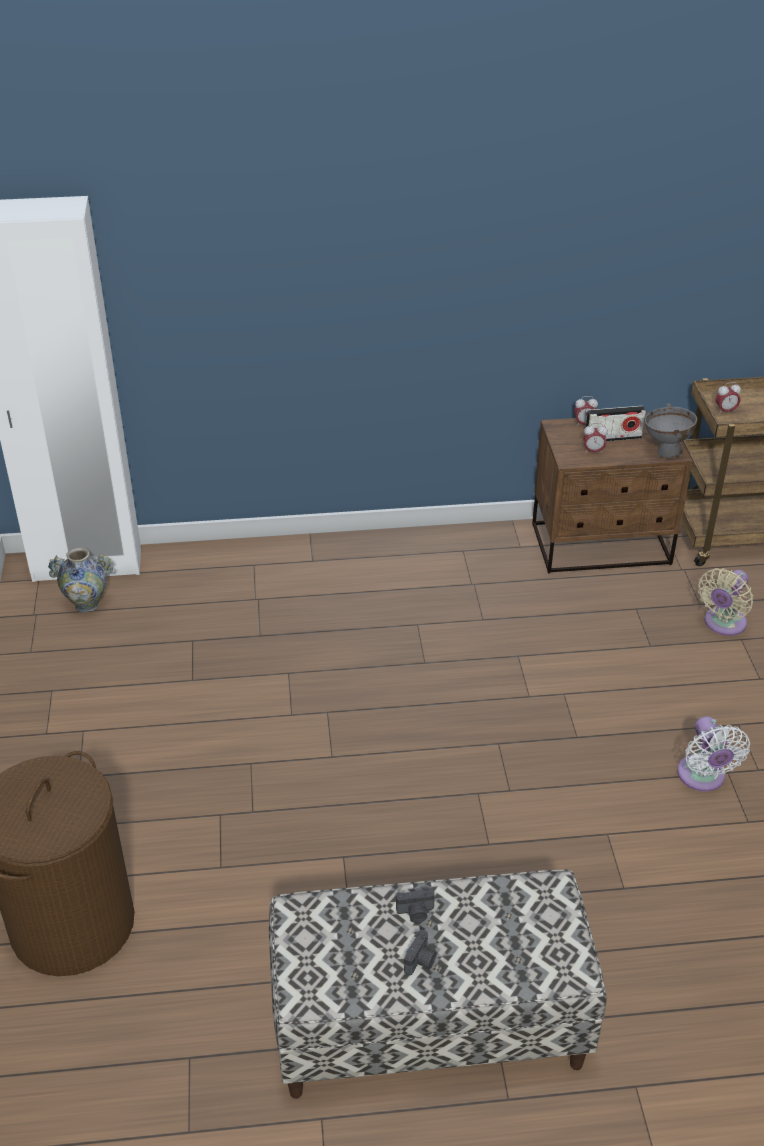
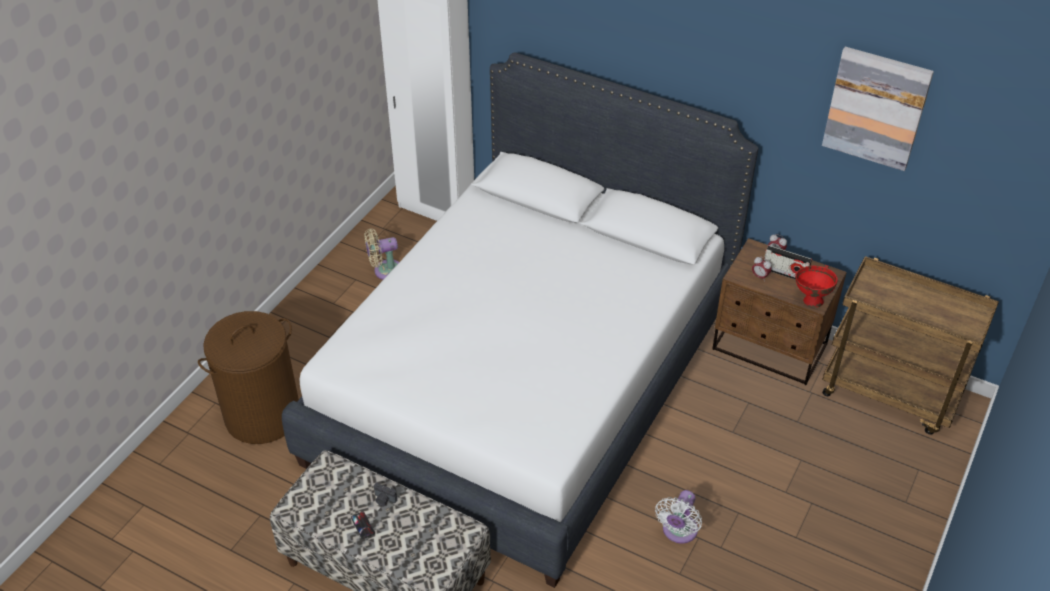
camera: 35 degrees right, 5 degrees up
vase [48,547,113,613] -> none
camera [404,930,436,975] -> phone [351,511,375,539]
grey bowl [645,403,697,458] -> red bowl [795,265,838,307]
beige fan [698,568,753,636] -> beige fan moved to [365,229,399,280]
alarm clock [715,382,741,414] -> none
none -> white bed [282,52,758,588]
none -> picture [822,47,934,171]

